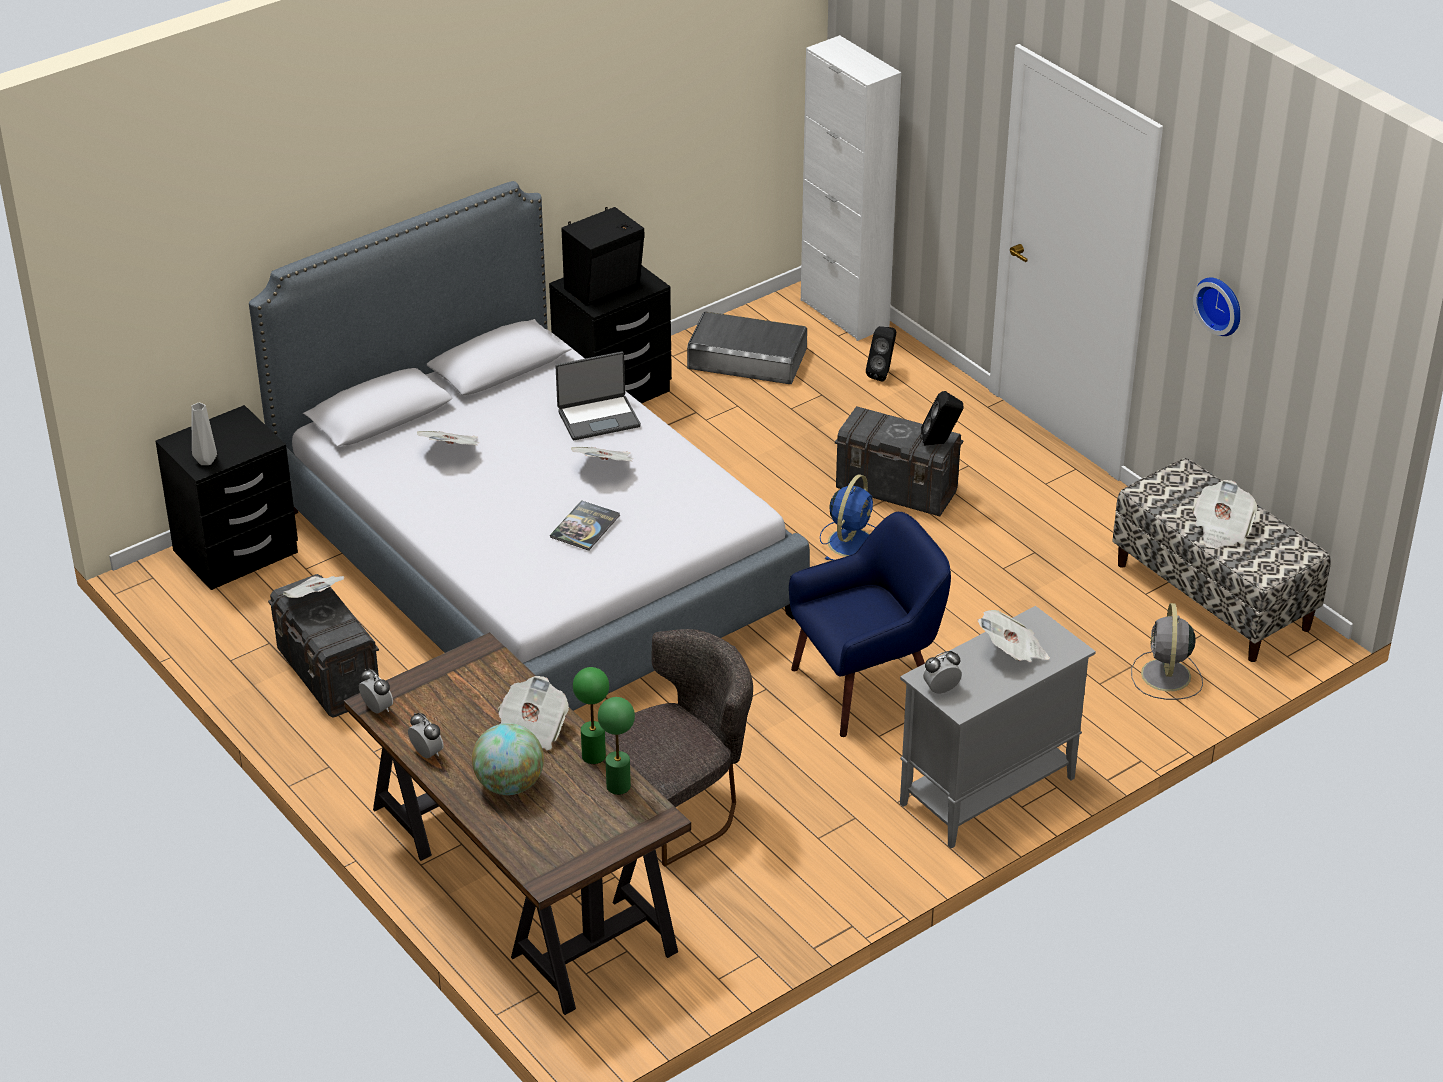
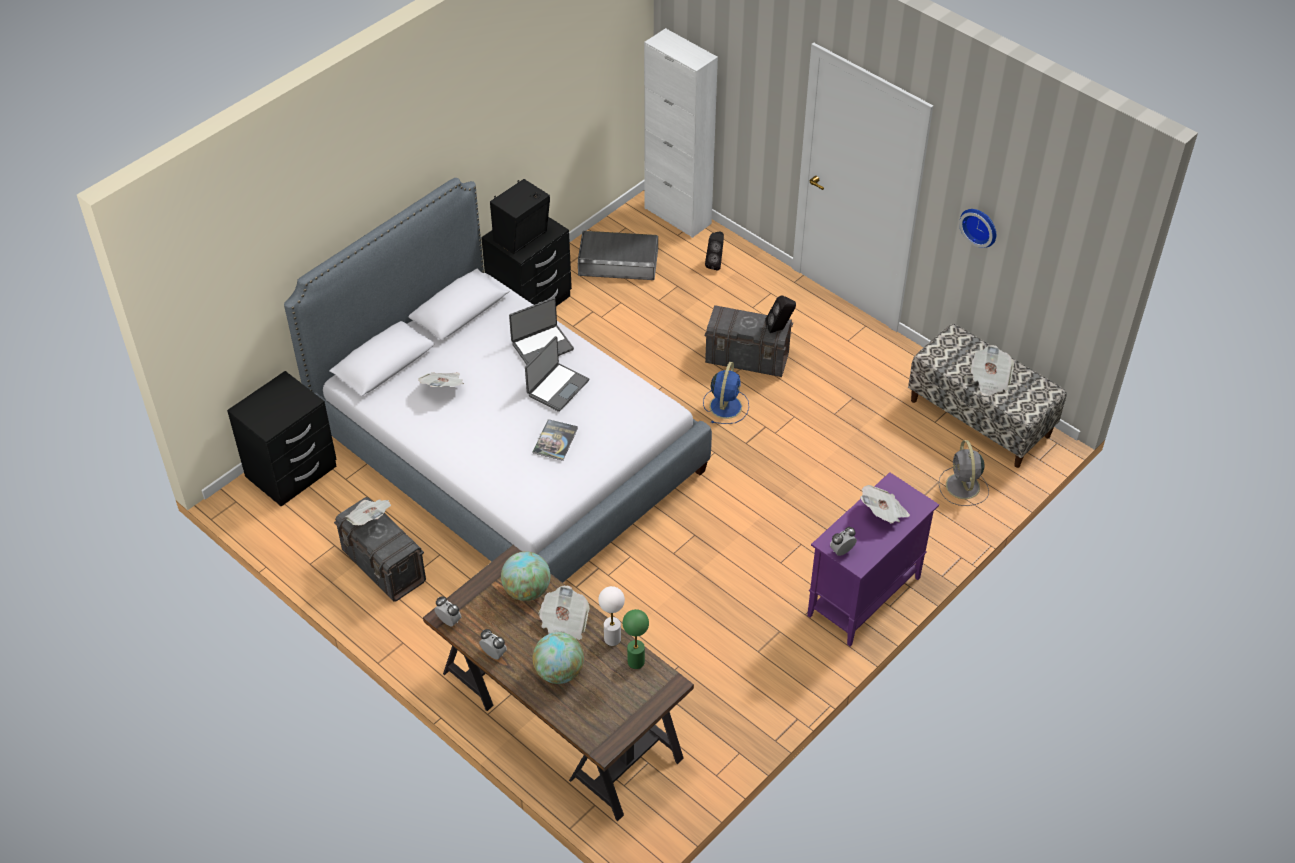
camera: 10 degrees left, 10 degrees up
grey vase [191,402,217,465] -> none
newspaper [571,447,633,462] -> laptop [525,336,589,412]
green table lamp [573,667,609,764] -> white table lamp [598,586,625,646]
grey chair [605,629,753,867] -> none
blue armchair [789,512,951,737] -> none
grey cabinet [900,606,1096,849] -> purple cabinet [807,472,939,646]
none -> globe [501,551,550,601]

